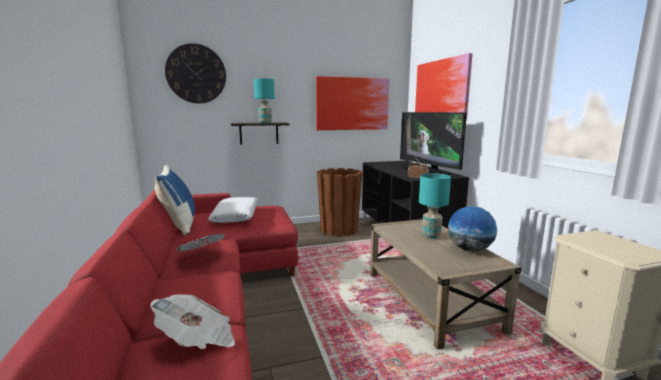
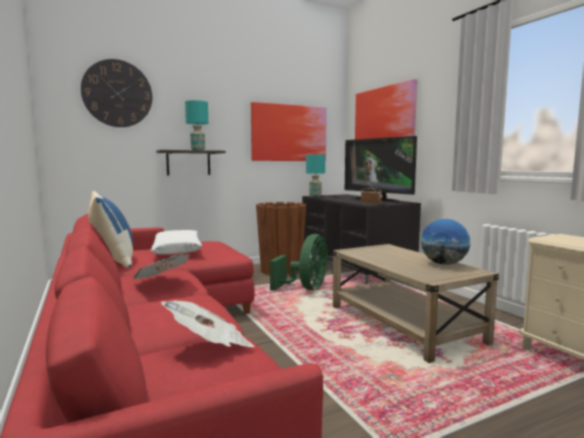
camera: 10 degrees left, 5 degrees down
turquoise table lamp [419,173,451,238] -> turquoise table lamp moved to [306,155,325,197]
none -> green fan [270,234,328,291]

